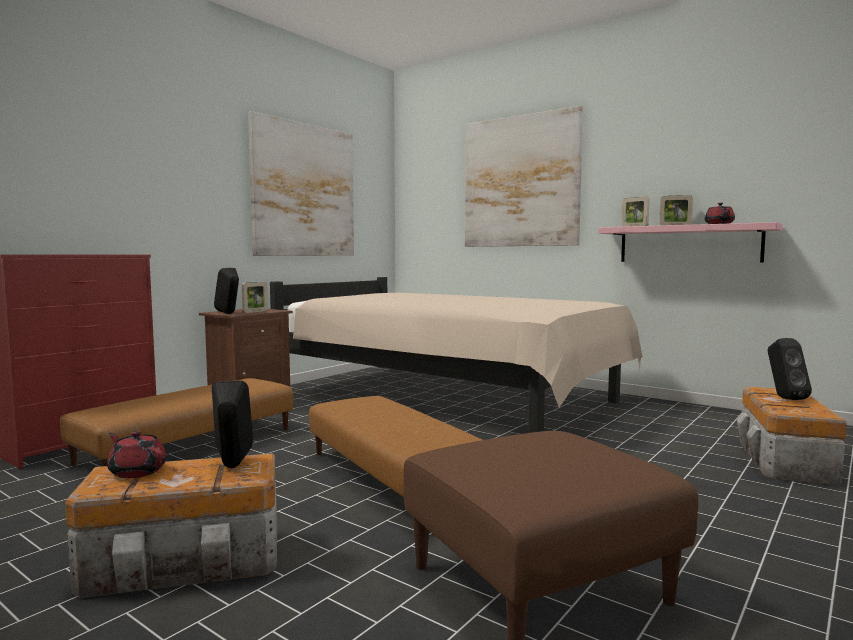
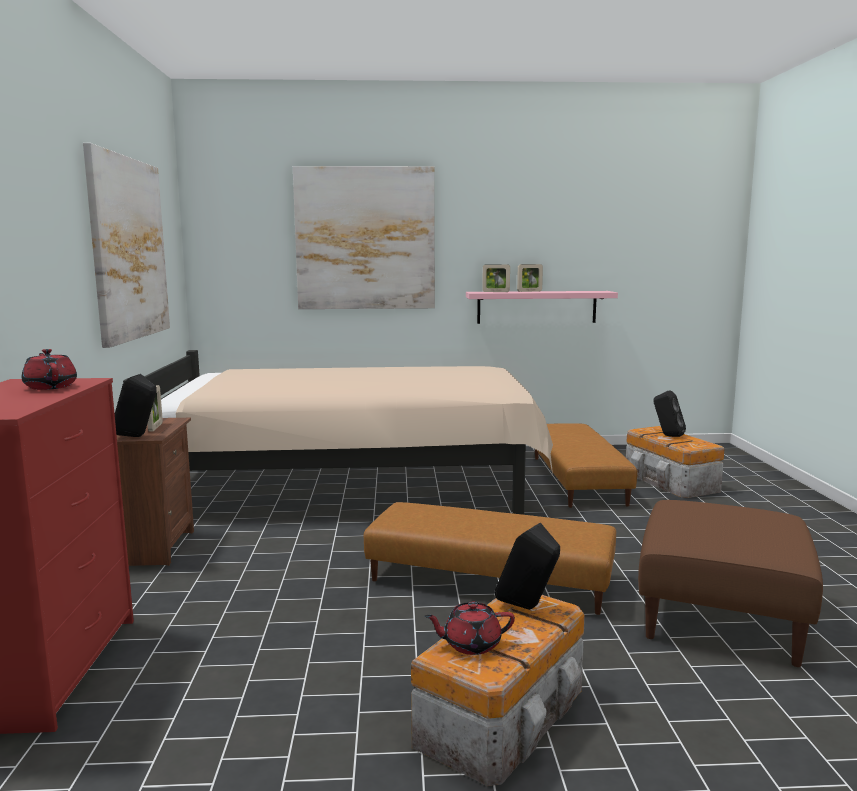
camera: 40 degrees left, 5 degrees up
brown ottoman [60,378,293,466] -> brown ottoman moved to [535,423,638,508]
red teapot [705,203,735,224] -> red teapot moved to [22,349,77,390]

